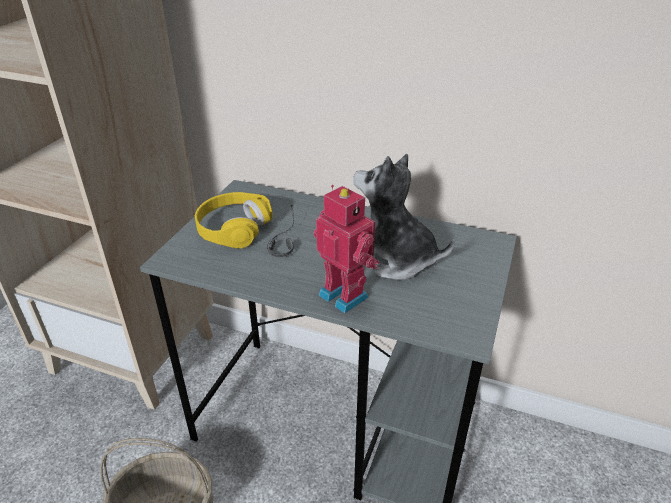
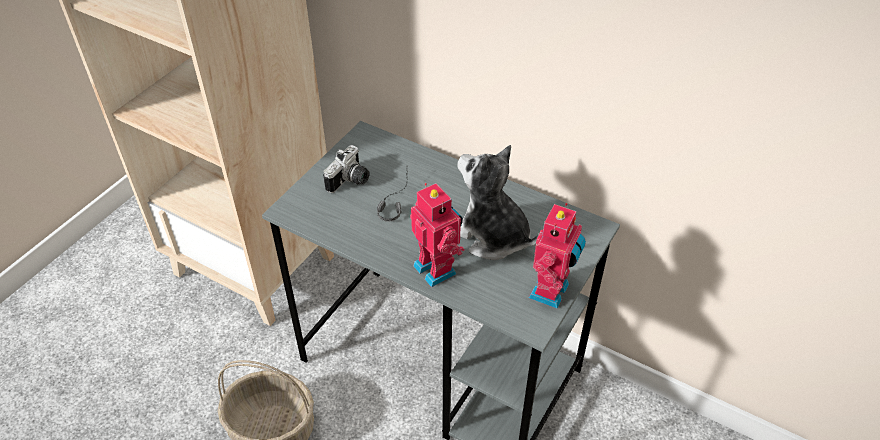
camera: 10 degrees right, 10 degrees up
yellow headphones [195,192,273,248] -> camera [323,145,370,193]
none -> toy robot [529,203,586,309]

